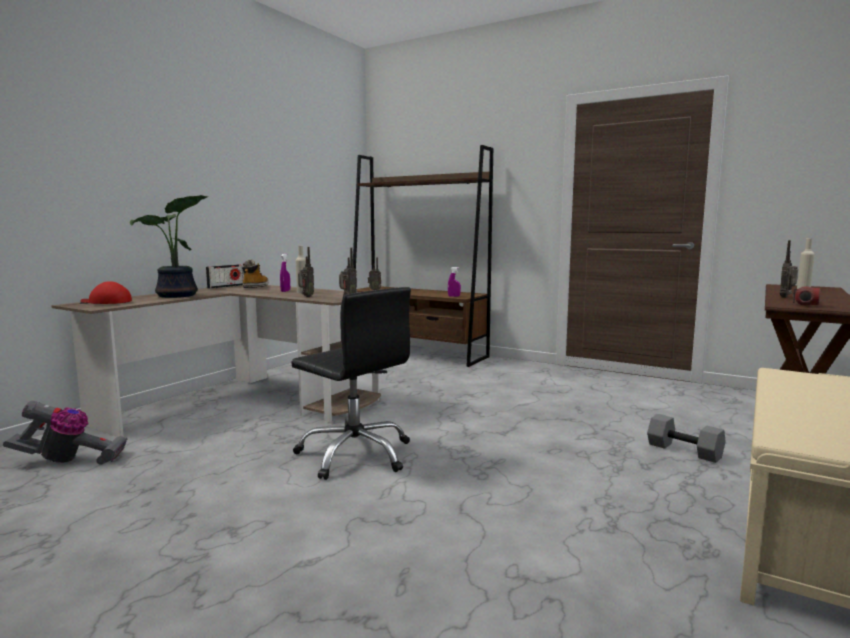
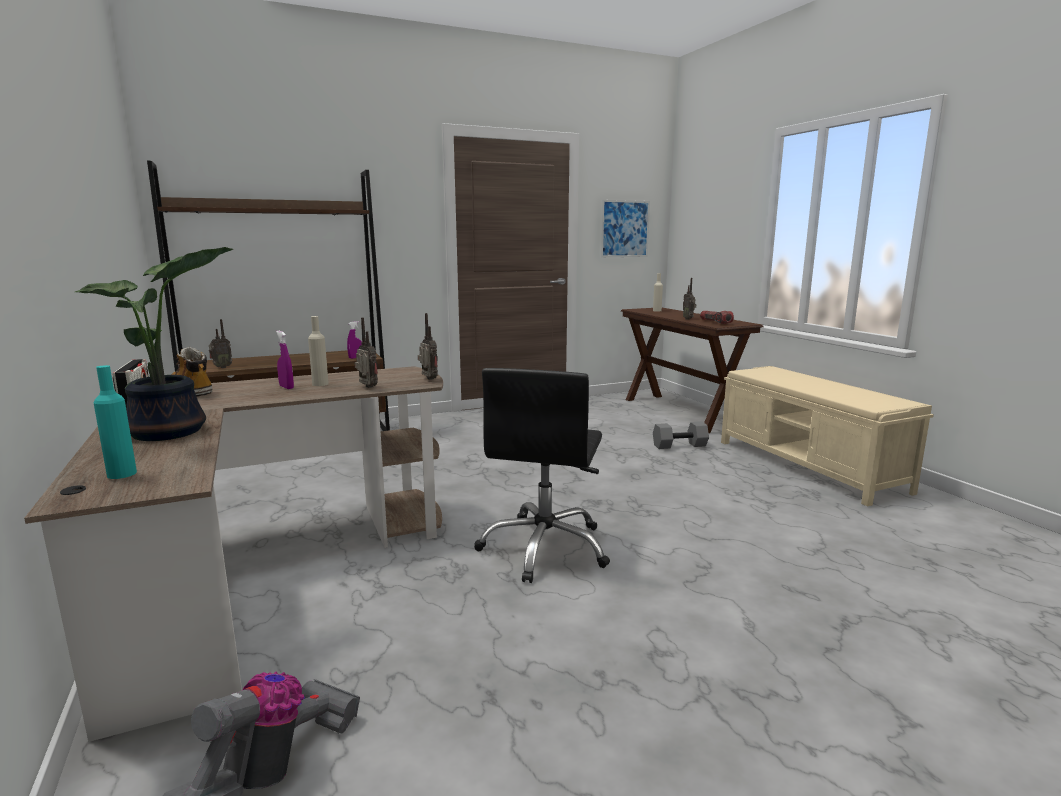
camera: 55 degrees left, 5 degrees up
red cap [80,281,132,304] -> turquoise bottle [93,365,137,479]
black office chair [291,287,411,480] -> black office chair turned 120 degrees clockwise [474,368,610,583]
none -> picture [600,200,650,257]

